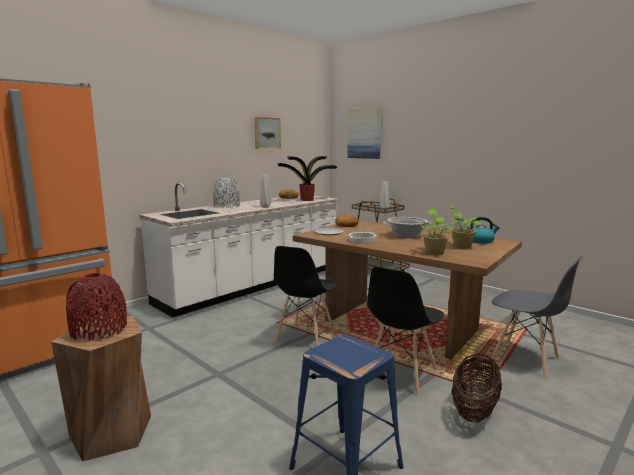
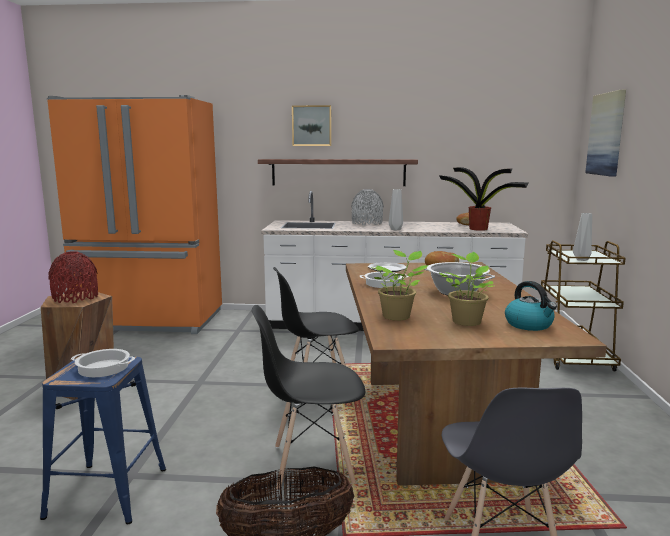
camera: 50 degrees right, 0 degrees up
picture [254,117,281,149] -> picture moved to [292,105,332,146]
none -> cooking pot [71,349,135,377]
none -> shelf [258,159,418,186]

